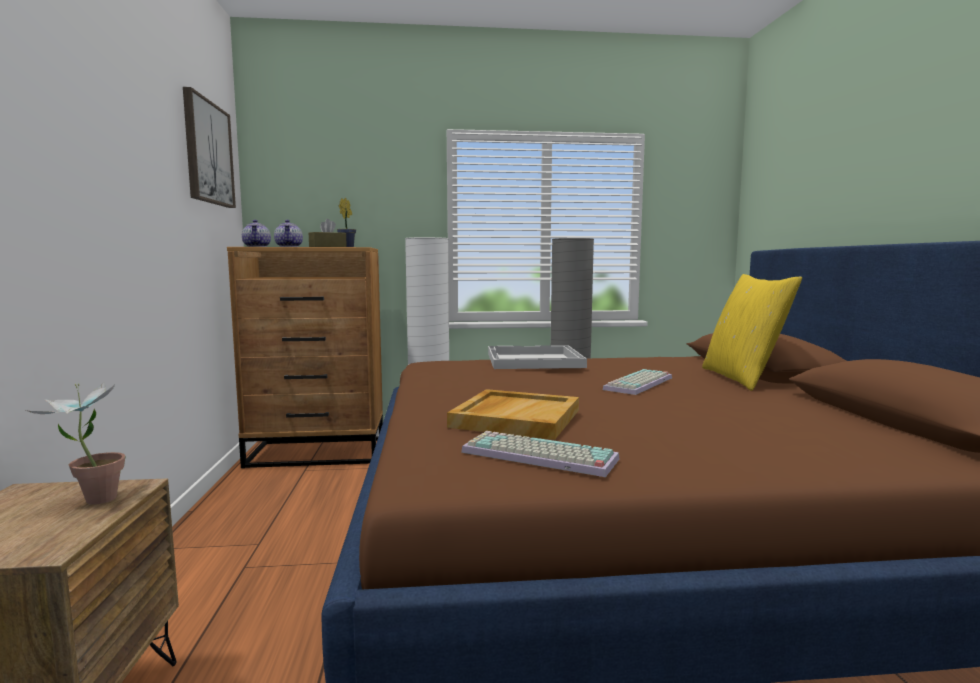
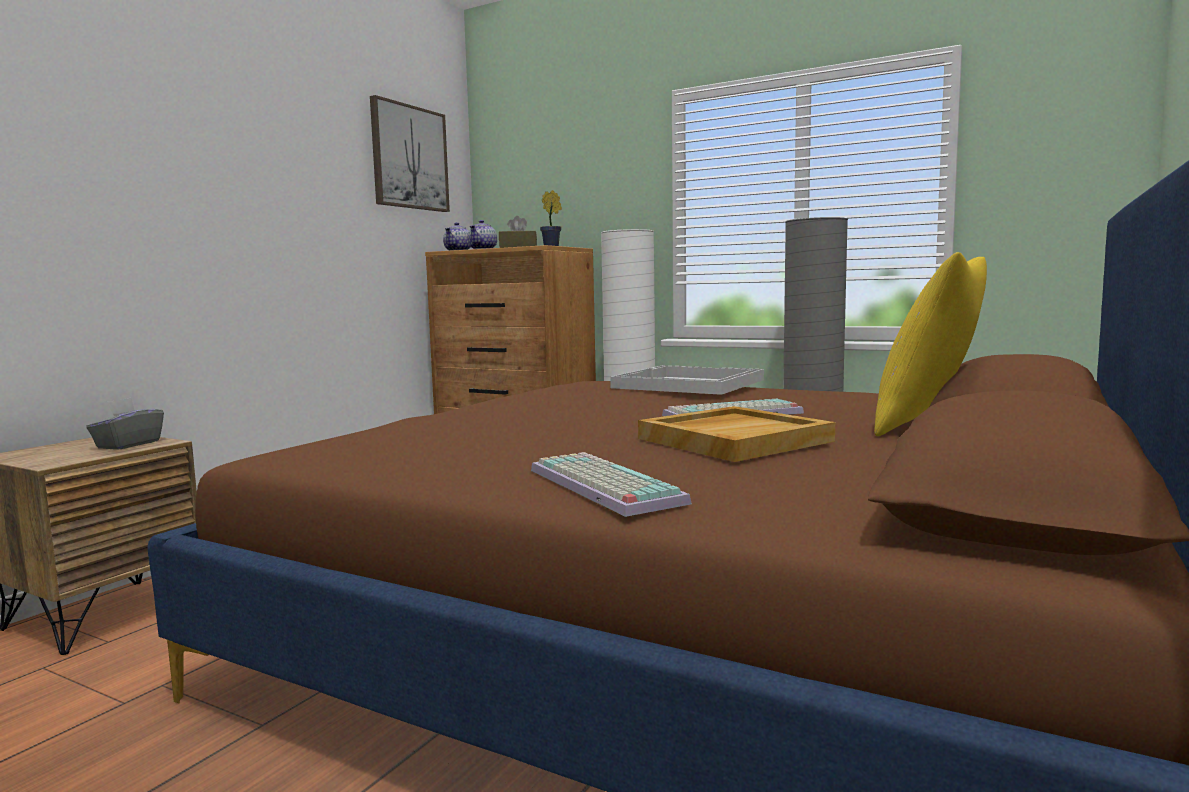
camera: 35 degrees right, 0 degrees up
potted plant [26,382,125,505] -> grey tissue box [86,397,164,450]
beige tray [447,389,579,440] -> beige tray moved to [638,406,835,462]
keyboard [461,431,620,477] -> keyboard moved to [531,452,692,517]

